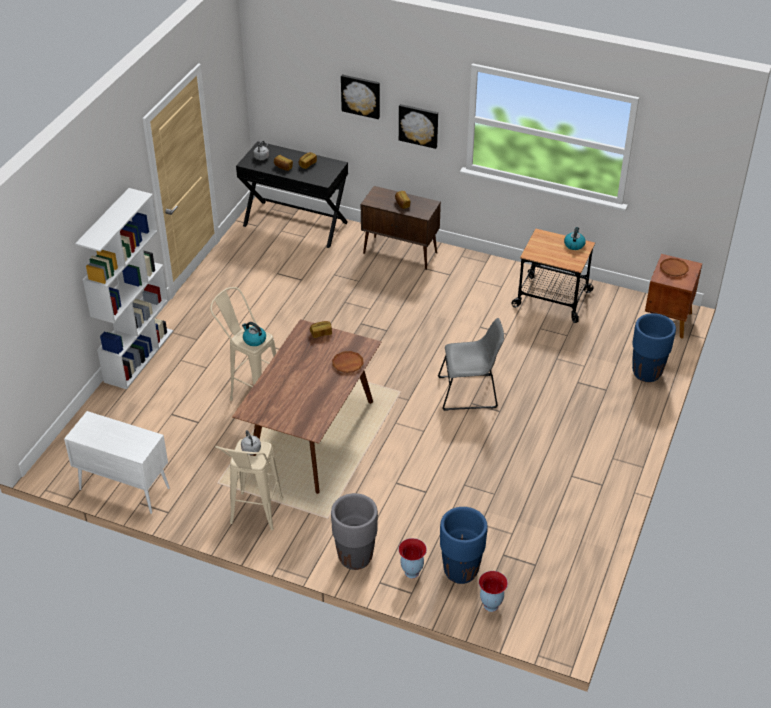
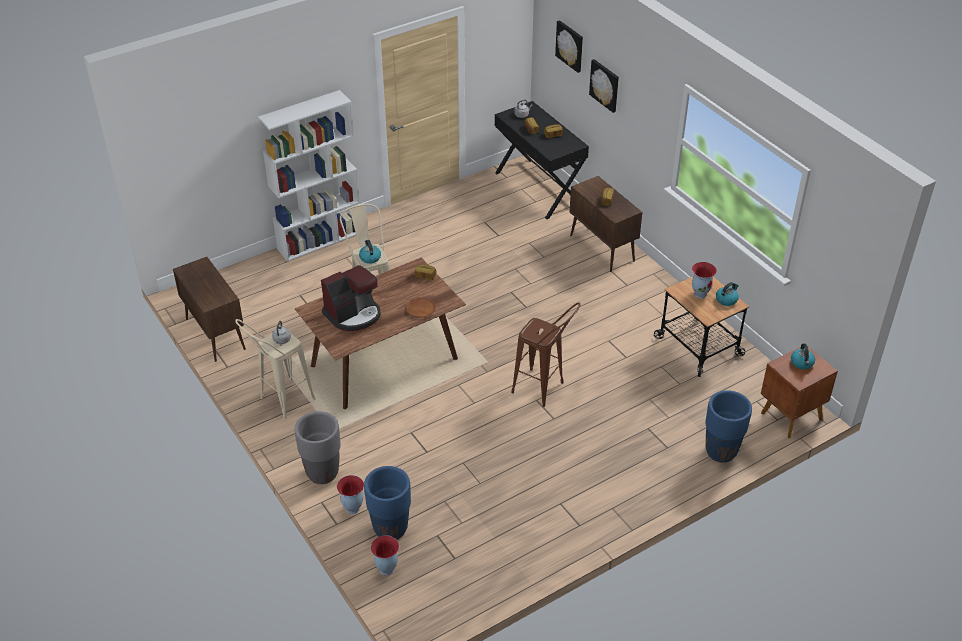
camera: 35 degrees right, 0 degrees up
white cabinet [64,411,170,514] -> brown cabinet [173,257,246,362]
picture [399,104,438,149] -> picture moved to [555,20,583,73]
grey chair [438,318,504,411] -> brown stool [511,302,580,407]
brown plate [660,258,689,276] -> kettle [791,344,815,369]
none -> coffee machine [321,265,381,331]
none -> vase [692,262,717,298]

